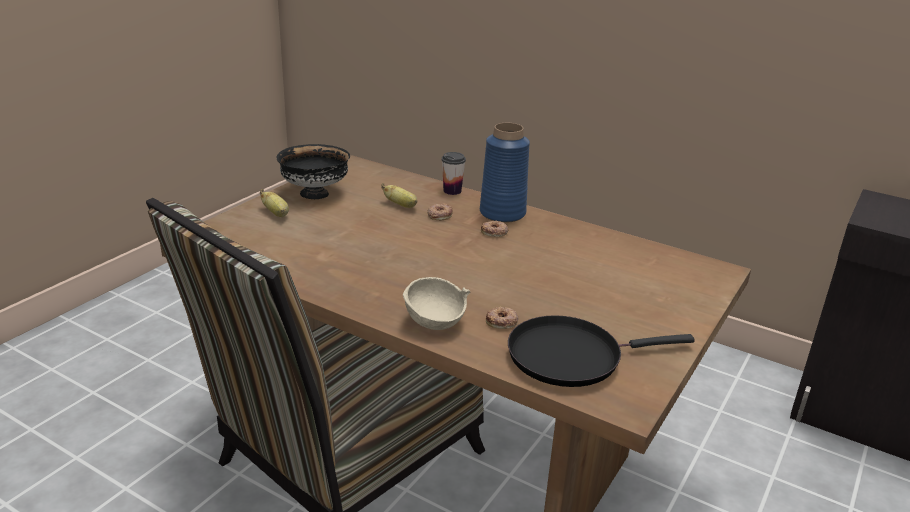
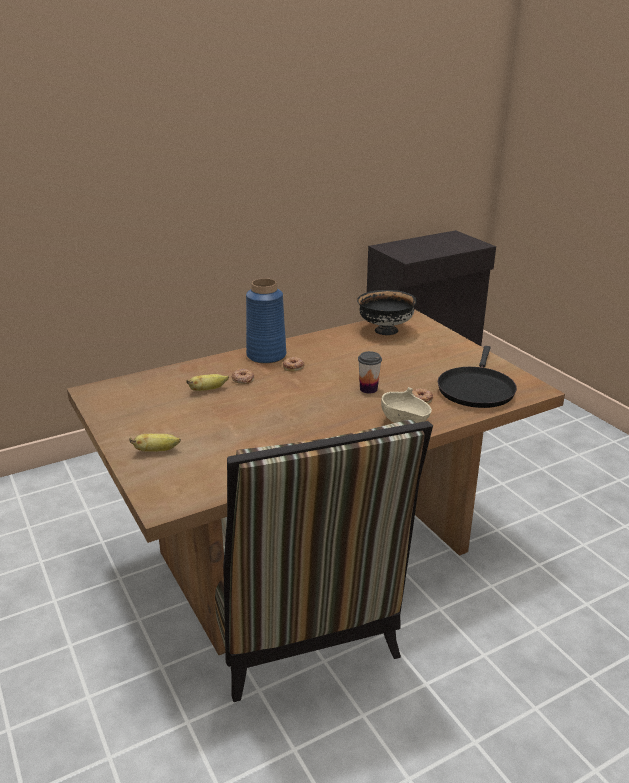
camera: 60 degrees left, 0 degrees up
black bowl [276,144,350,199] -> black bowl moved to [357,290,417,335]
cup [441,152,466,195] -> cup moved to [358,351,382,394]

